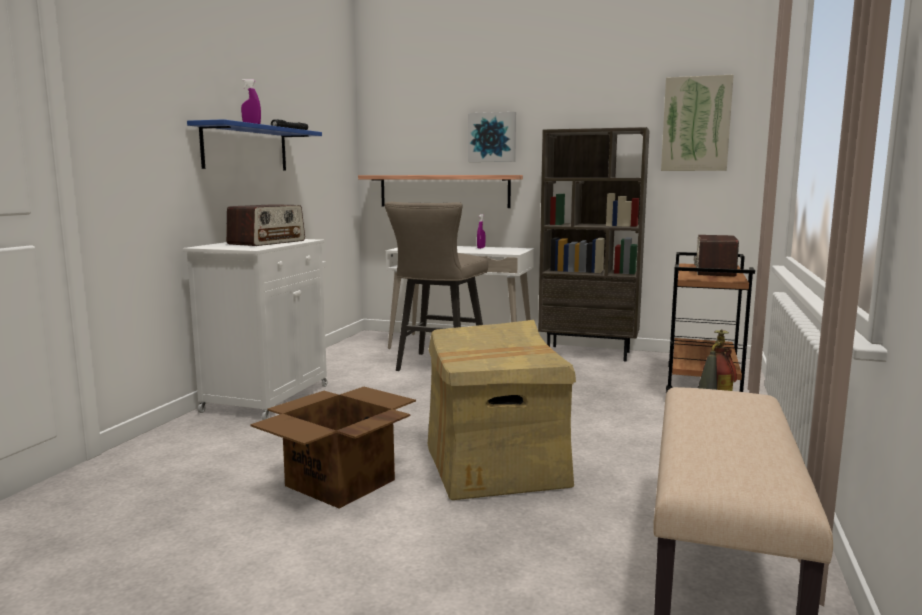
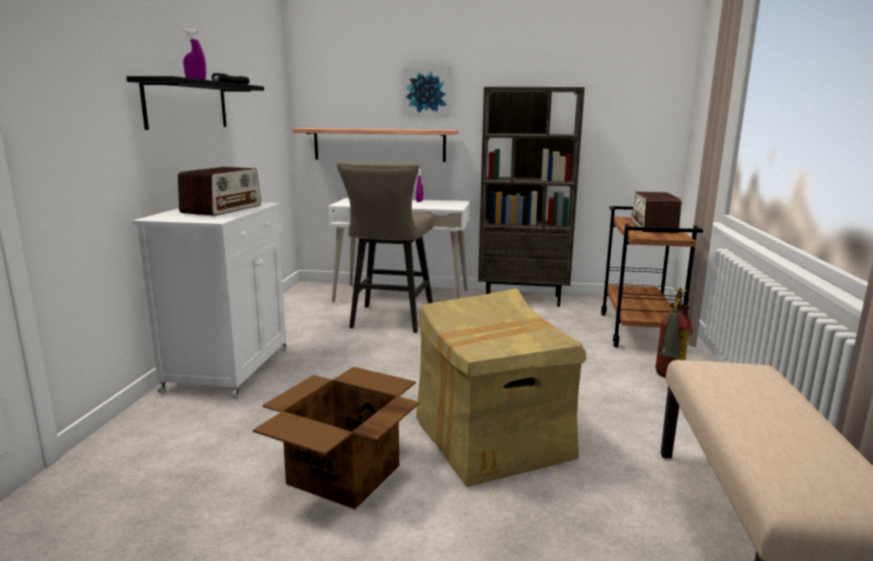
camera: 10 degrees left, 5 degrees up
blue shelf [187,119,322,171] -> black shelf [126,76,264,130]
picture [661,74,734,171] -> none

